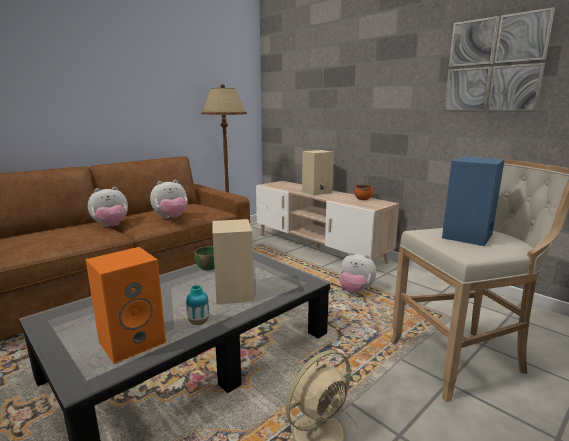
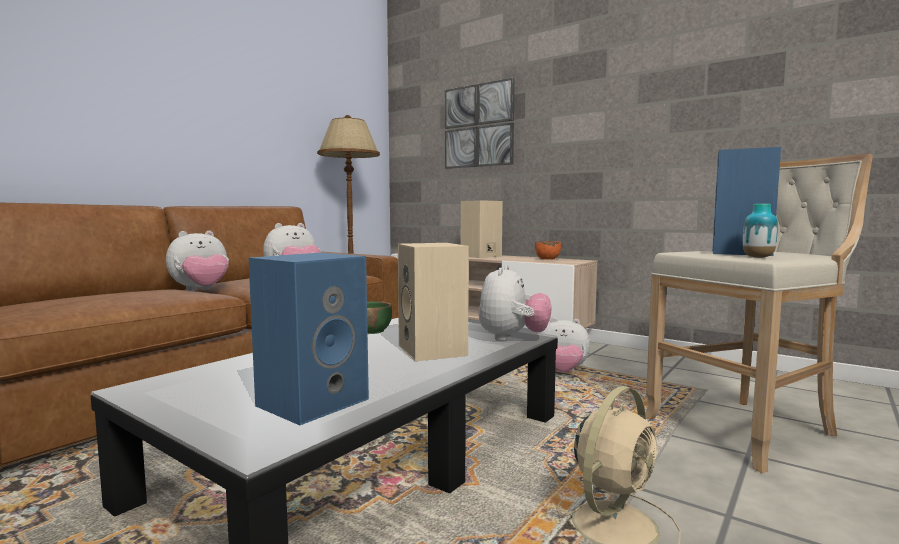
camera: 10 degrees left, 10 degrees down
orange speaker [86,247,166,364] -> blue speaker [249,253,369,425]
vase [186,285,209,325] -> vase moved to [743,204,778,258]
picture [444,7,555,112] -> picture moved to [445,78,515,169]
none -> plush toy [478,265,551,341]

